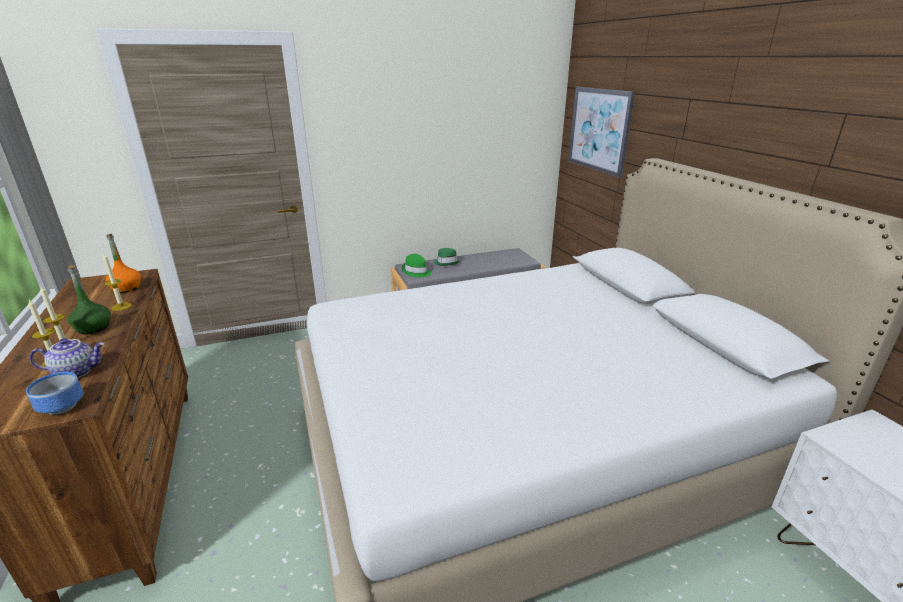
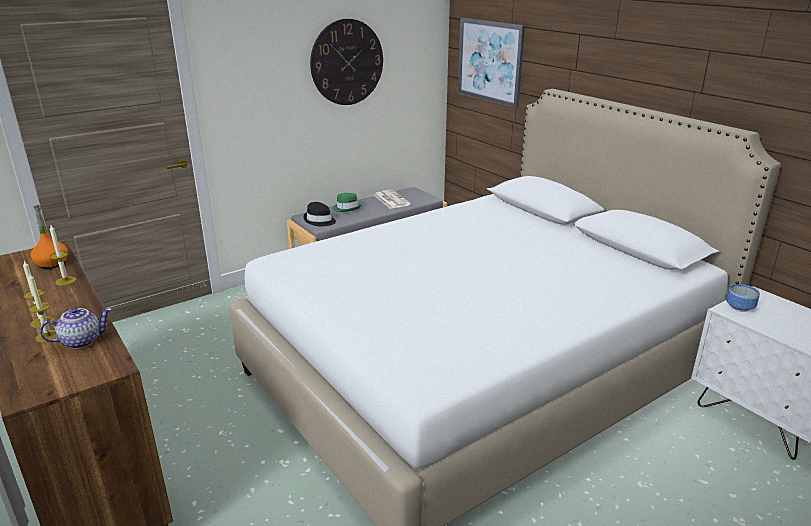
camera: 15 degrees left, 0 degrees up
bowl [26,372,83,415] -> bowl moved to [726,284,760,312]
green bottle [67,265,111,334] -> none
green hat [402,254,431,277] -> black hat [303,202,336,226]
none -> wall clock [310,19,383,105]
none -> newspaper [374,190,411,209]

